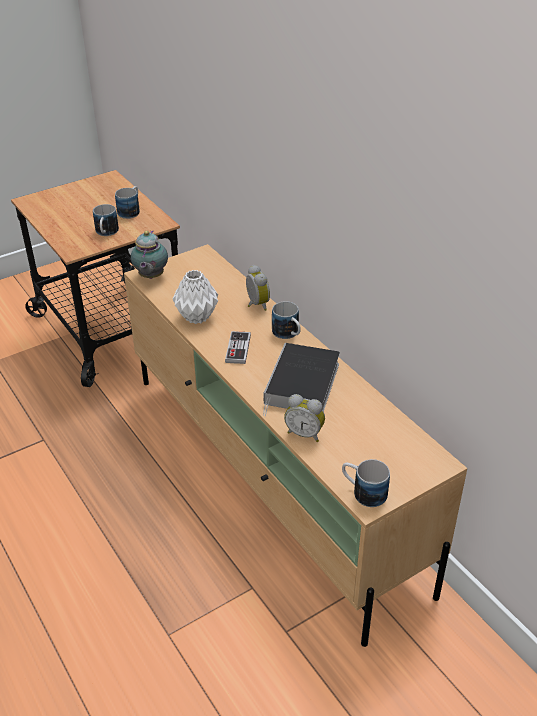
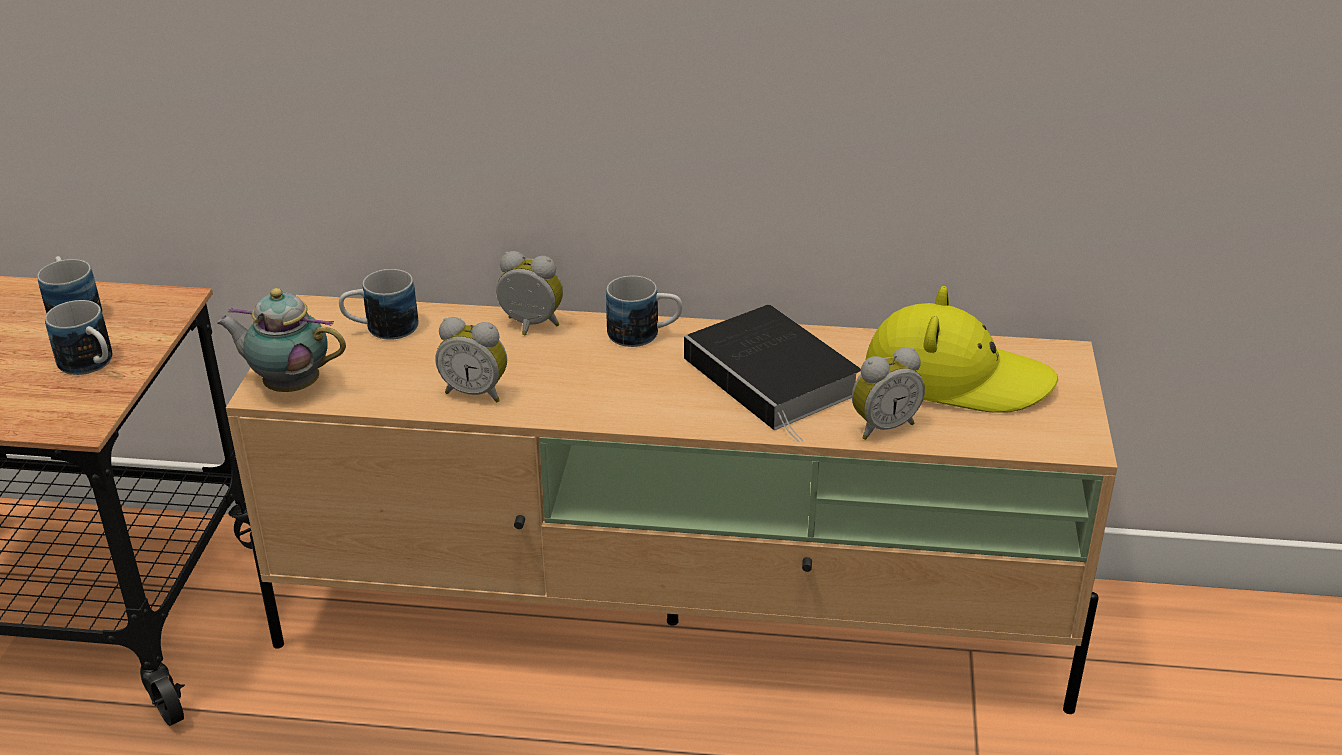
camera: 50 degrees left, 5 degrees down
teapot [131,231,168,279] -> teapot turned 150 degrees clockwise [216,288,346,392]
white vase [173,270,218,324] -> alarm clock [435,317,507,403]
game controller [225,331,251,364] -> none
mug [342,459,390,507] -> mug moved to [339,269,419,340]
none -> yellow hat [865,286,1058,413]

